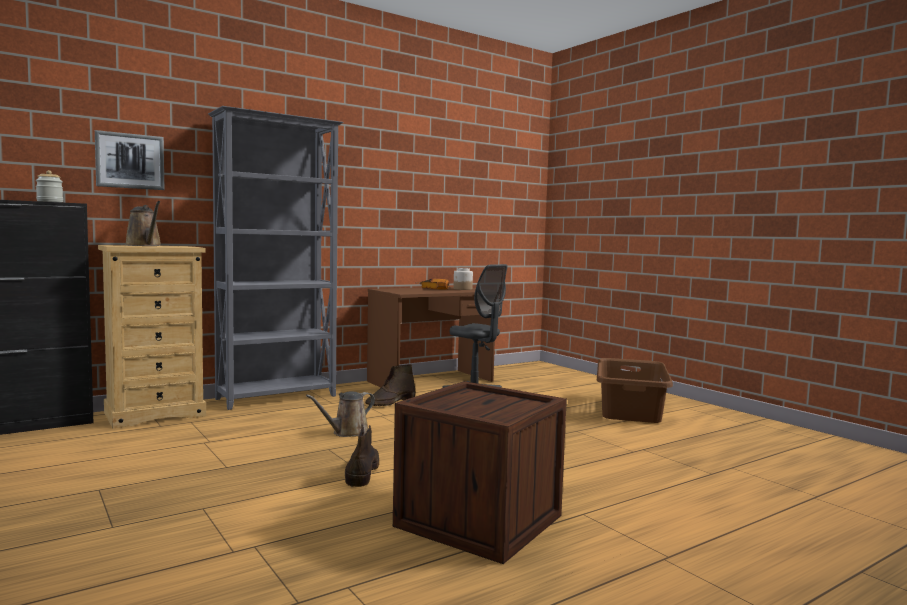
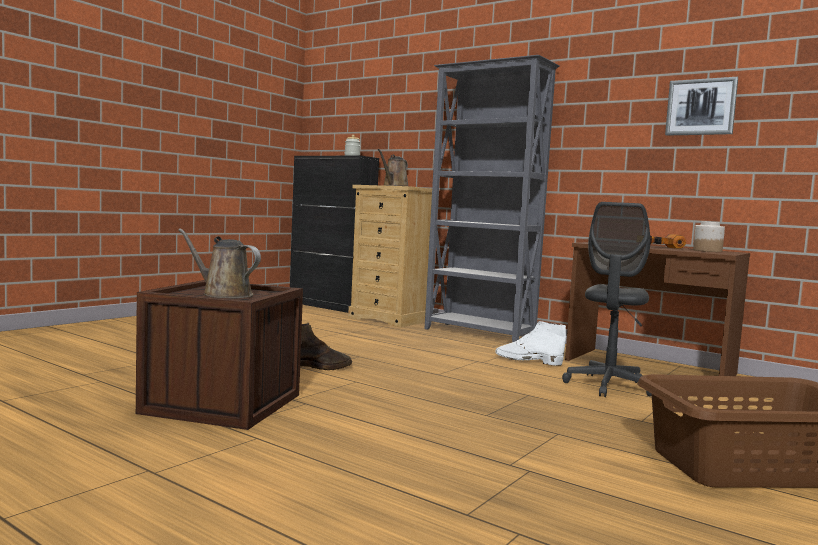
camera: 70 degrees right, 0 degrees up
picture [95,130,164,190] -> picture moved to [665,77,738,135]
brown watering can [306,391,375,437] -> brown watering can moved to [178,228,261,298]
brown boot [366,364,416,406] -> white boot [495,321,566,366]

